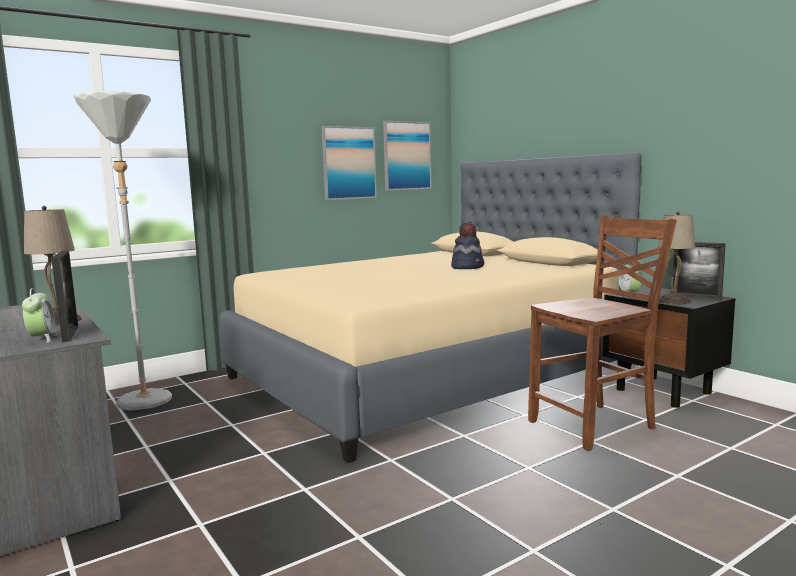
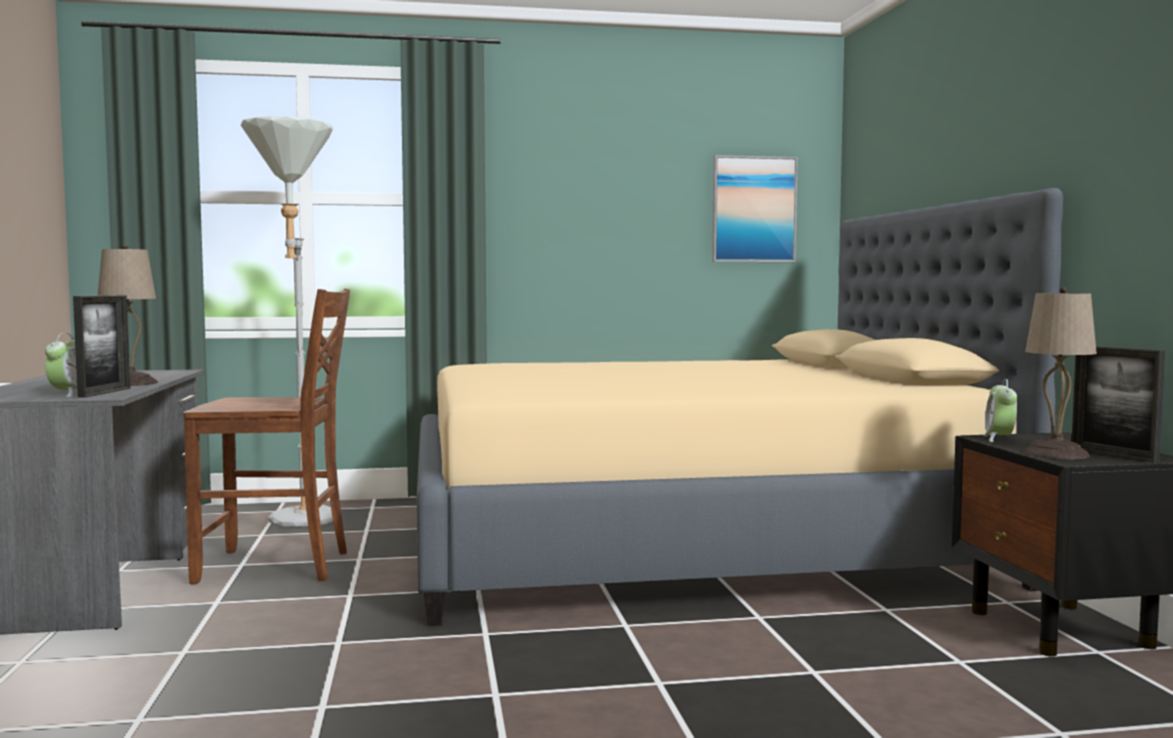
camera: 25 degrees right, 5 degrees down
picture [321,126,377,200] -> none
hat [451,222,484,269] -> none
brown chair [528,215,677,451] -> brown chair moved to [184,289,350,584]

